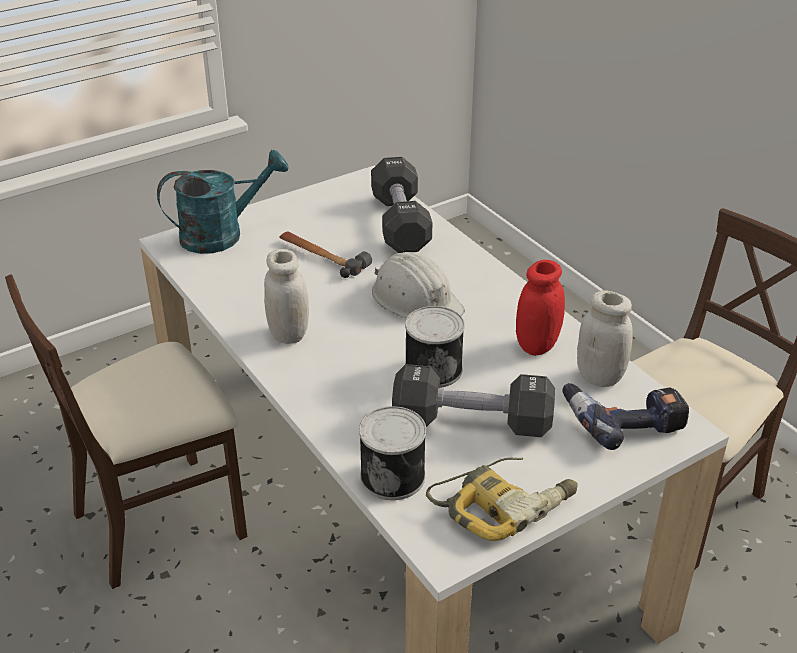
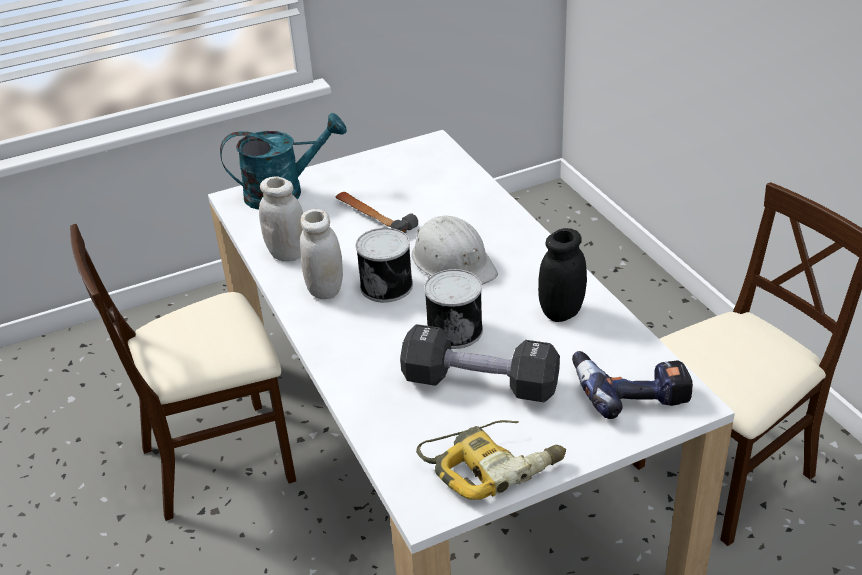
camera: 10 degrees right, 0 degrees up
can [359,406,426,500] -> can moved to [356,228,413,303]
black dumbbell [371,157,433,253] -> none
red jar [516,260,565,356] -> black jar [538,228,587,322]
white jar [577,291,632,387] -> white jar moved to [259,176,303,262]

